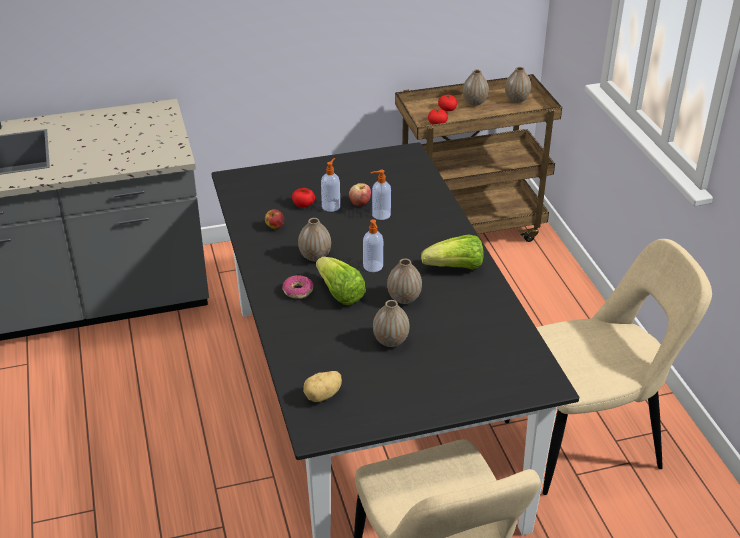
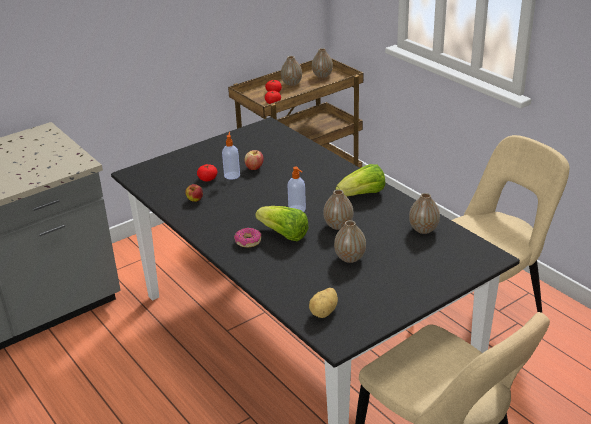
camera: 20 degrees left, 5 degrees down
vase [298,218,331,261] -> vase moved to [409,193,440,234]
soap dispenser [371,170,391,220] -> none

